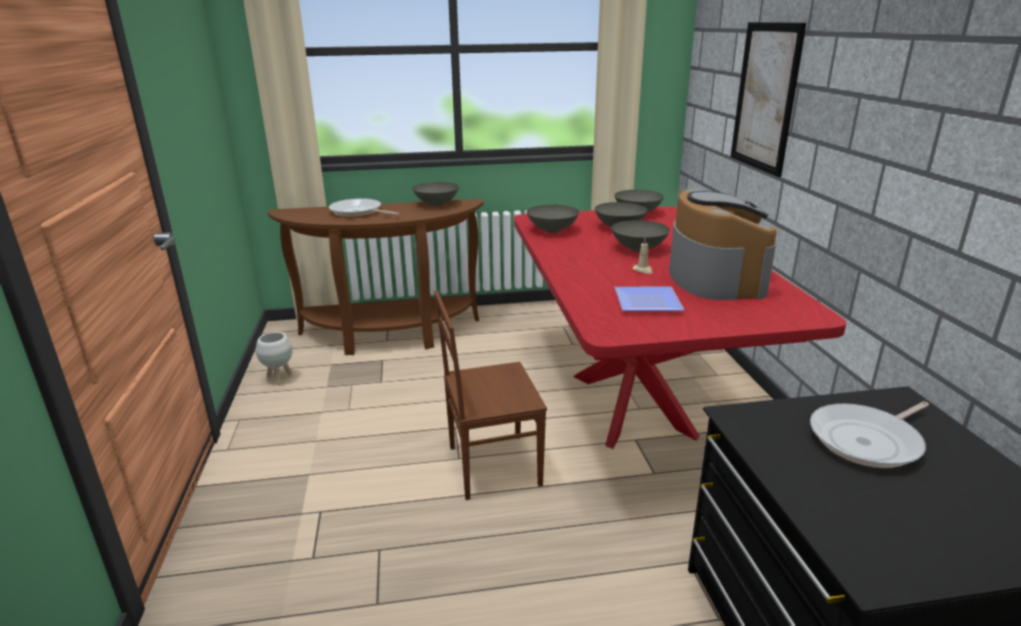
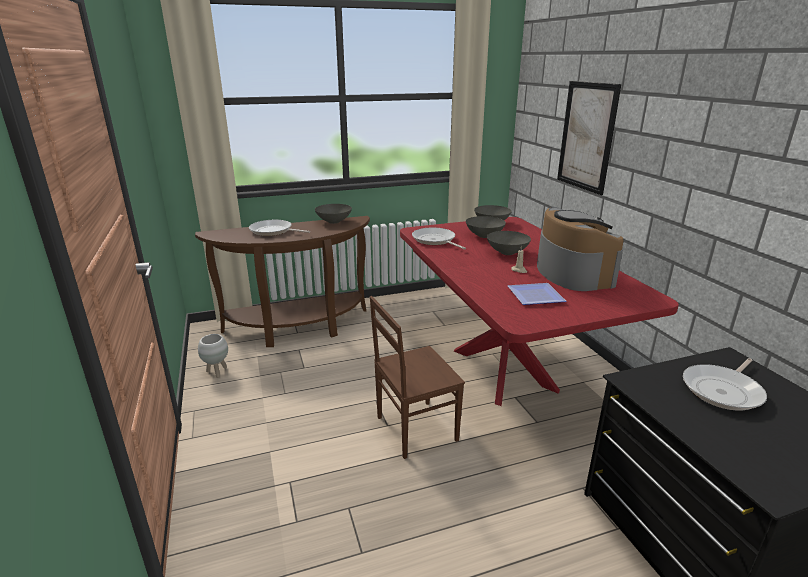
camera: 10 degrees left, 0 degrees up
grey bowl [527,205,579,233] -> frying pan [412,227,466,249]

